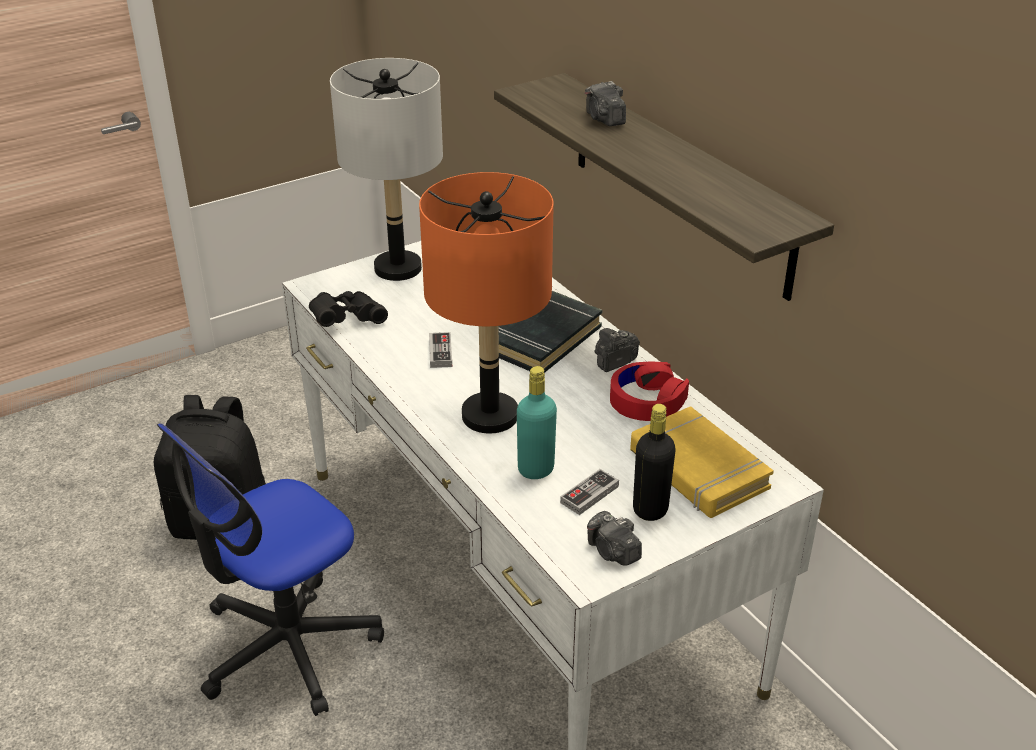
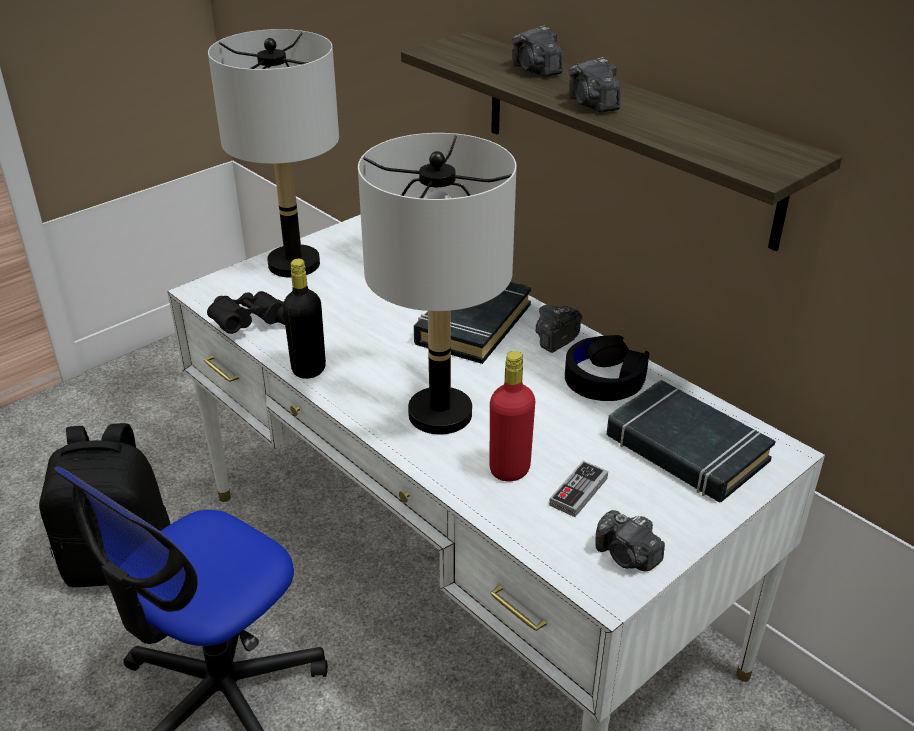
camera: 10 degrees left, 0 degrees up
orange table lamp [419,172,554,434] -> grey table lamp [358,133,517,435]
game controller [429,332,452,368] -> none
turquoise bottle [517,366,557,479] -> red bottle [490,351,535,482]
red headphones [610,361,689,421] -> black headphones [565,335,649,401]
yellow book [630,406,774,518] -> black book [607,380,776,503]
black bottle [633,404,676,521] -> black bottle moved to [283,259,326,379]
none -> camera [568,57,621,113]

